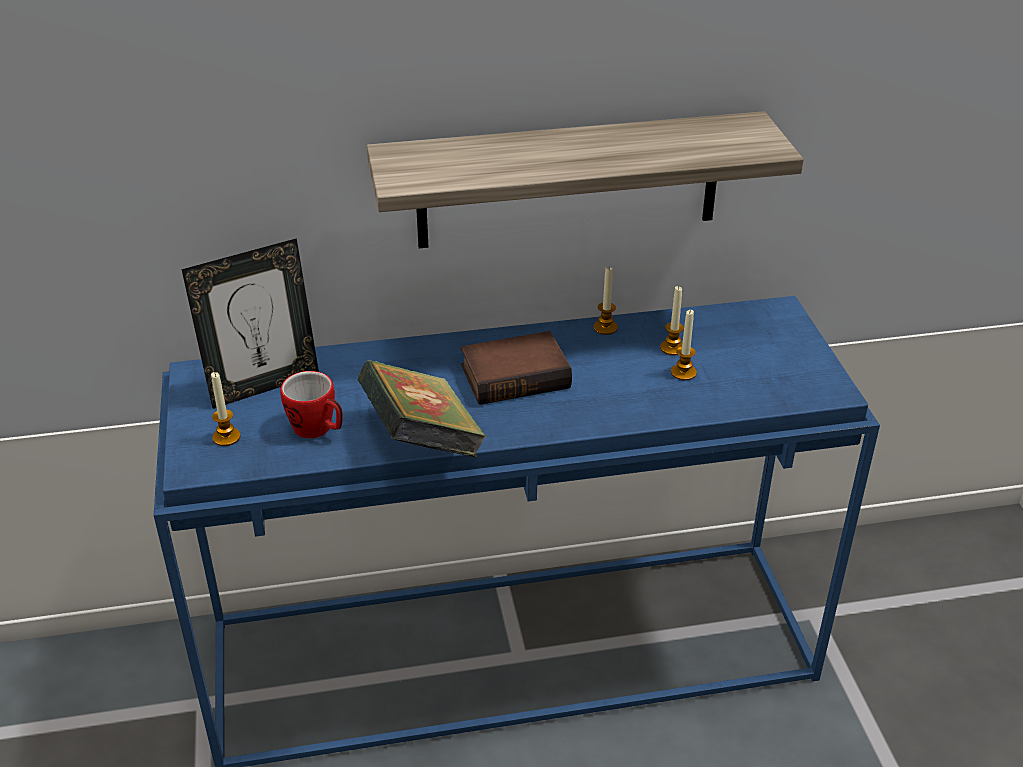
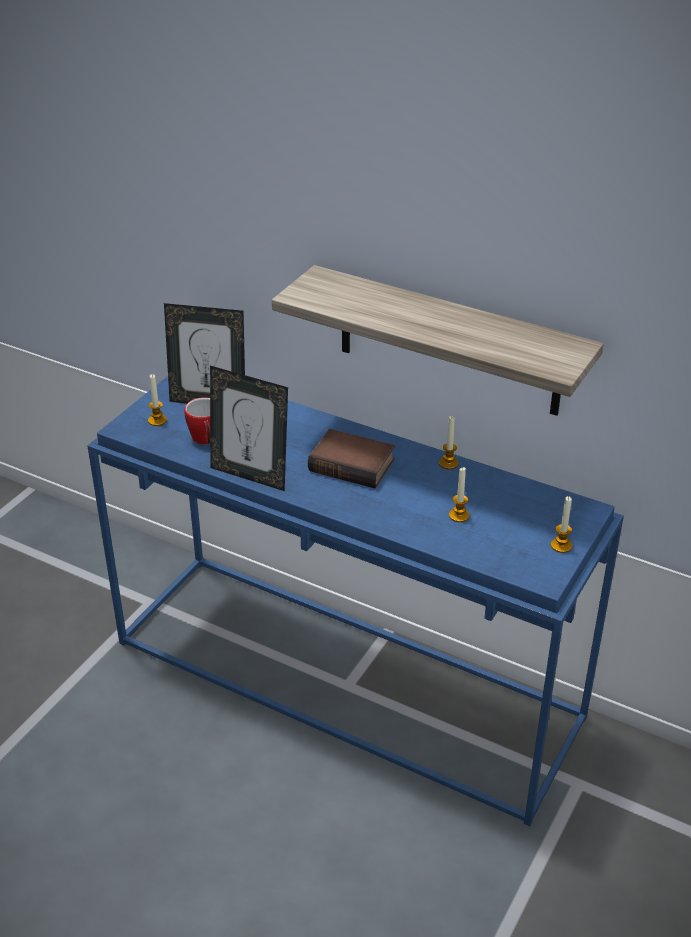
camera: 40 degrees right, 0 degrees up
book [358,360,487,458] -> picture frame [210,366,288,491]
candle [660,286,684,356] -> candle moved to [551,496,572,553]

